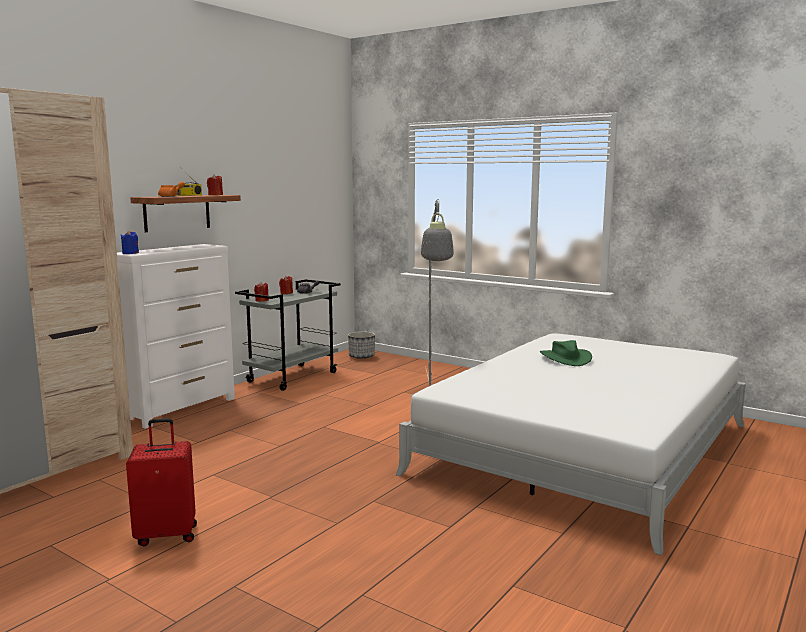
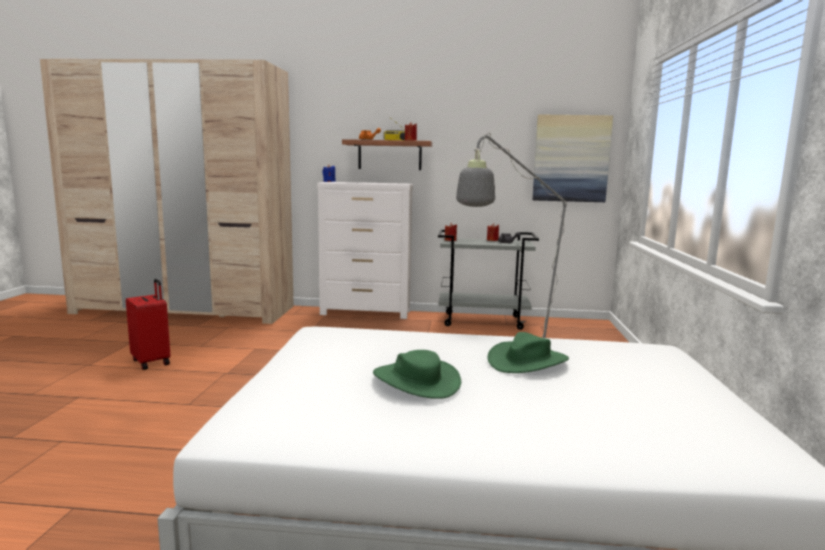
camera: 60 degrees right, 0 degrees up
planter [348,331,375,359] -> none
none -> green hat [373,350,461,399]
none -> picture [532,115,613,202]

